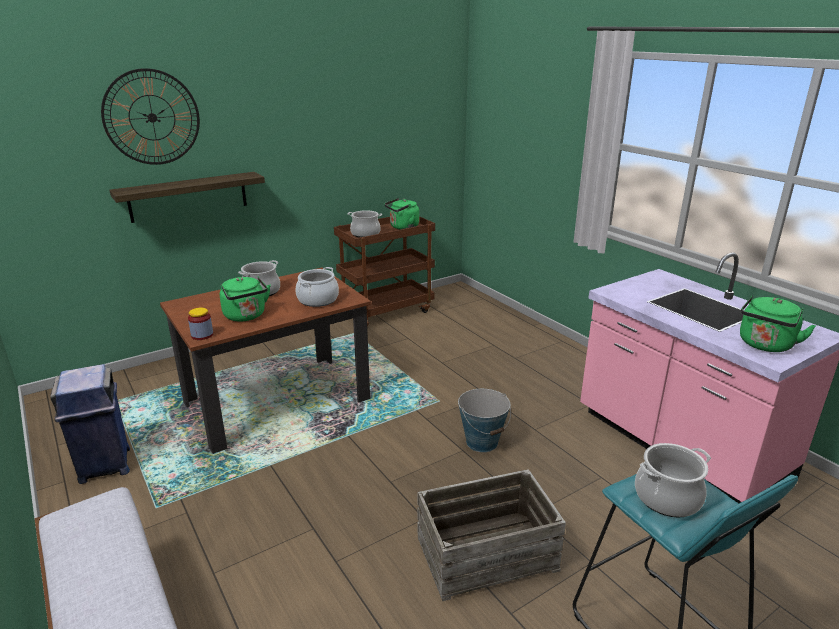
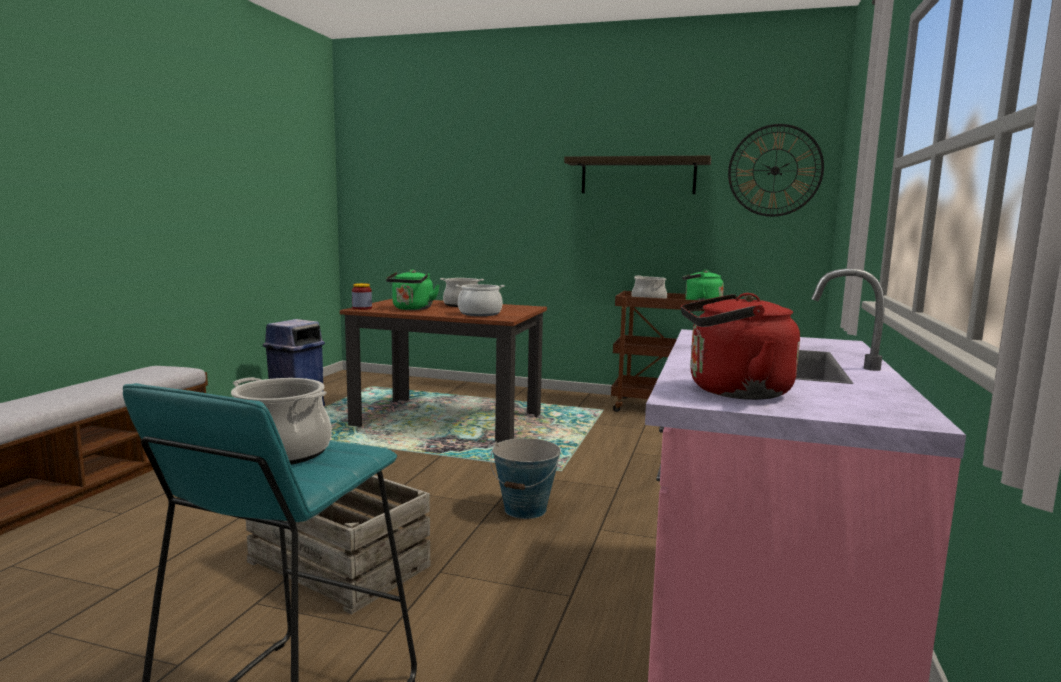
camera: 50 degrees right, 15 degrees down
wall clock [101,68,200,165] -> wall clock moved to [728,124,824,217]
shelf [109,172,265,223] -> shelf moved to [564,156,711,194]
green kettle [740,296,816,352] -> red kettle [681,293,800,400]

